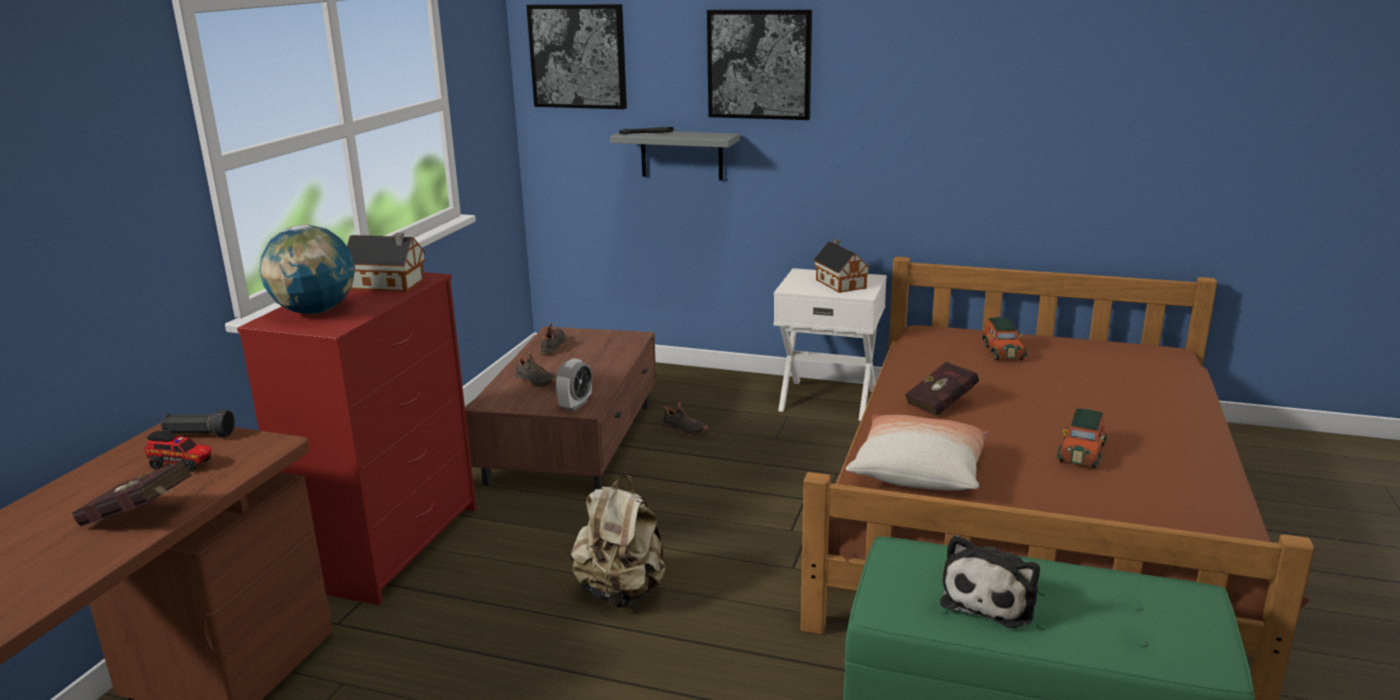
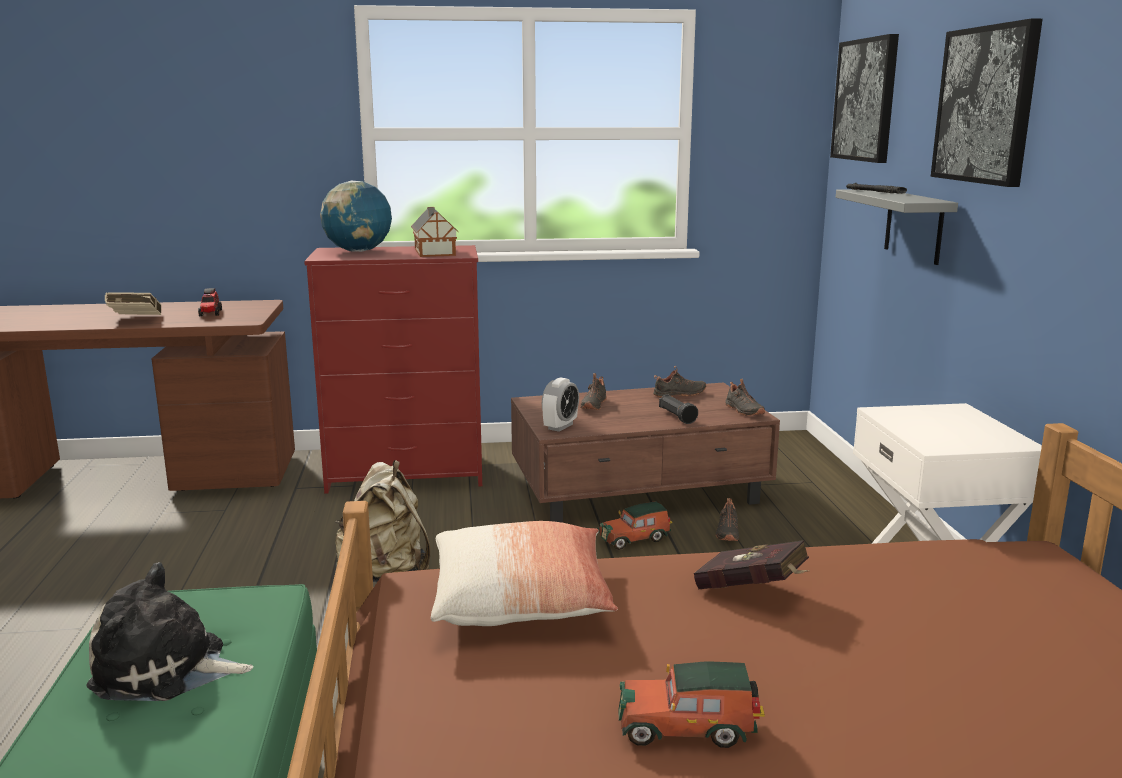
camera: 65 degrees right, 5 degrees down
red book [72,460,192,527] -> beige book [105,292,161,315]
black flashlight [161,410,235,437] -> black flashlight moved to [659,394,698,424]
alarm clock [555,358,592,411] -> alarm clock turned 60 degrees counterclockwise [542,377,579,432]
toy house [813,239,870,293] -> none
toy car [982,317,1027,360] -> toy car moved to [598,501,672,550]
none -> black shoe [725,379,765,416]

